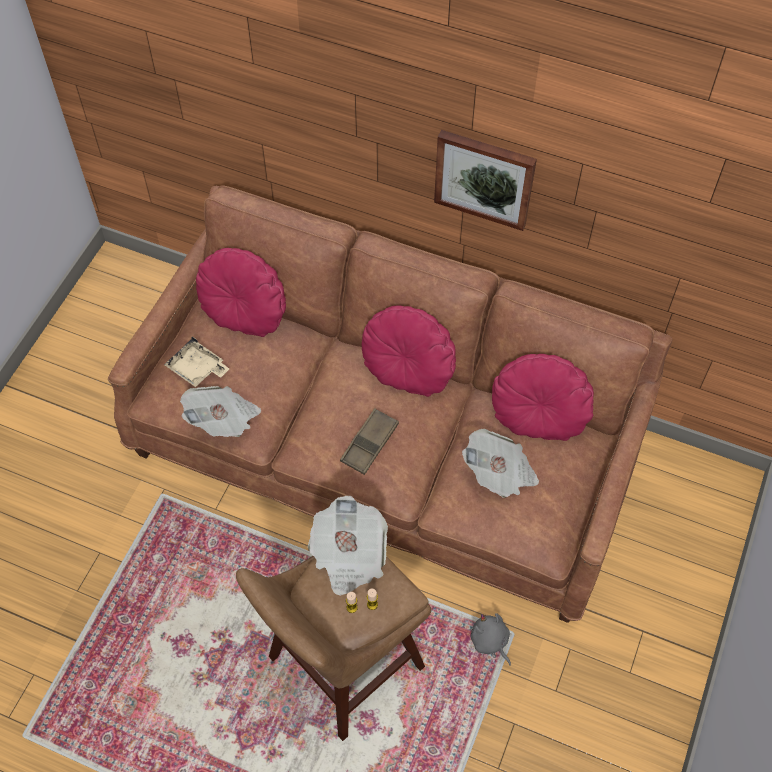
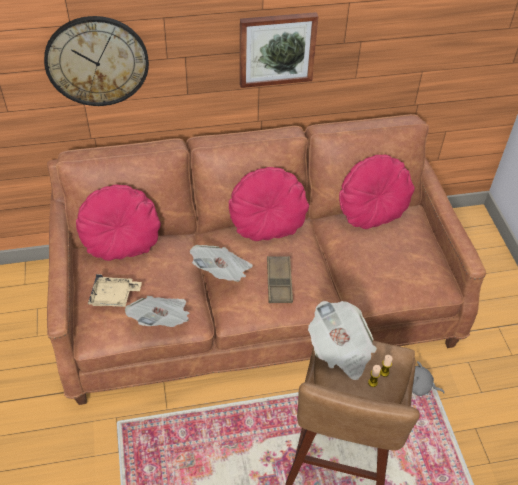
camera: 35 degrees left, 10 degrees down
newspaper [462,429,539,498] -> newspaper moved to [190,245,253,282]
none -> wall clock [44,16,149,106]

